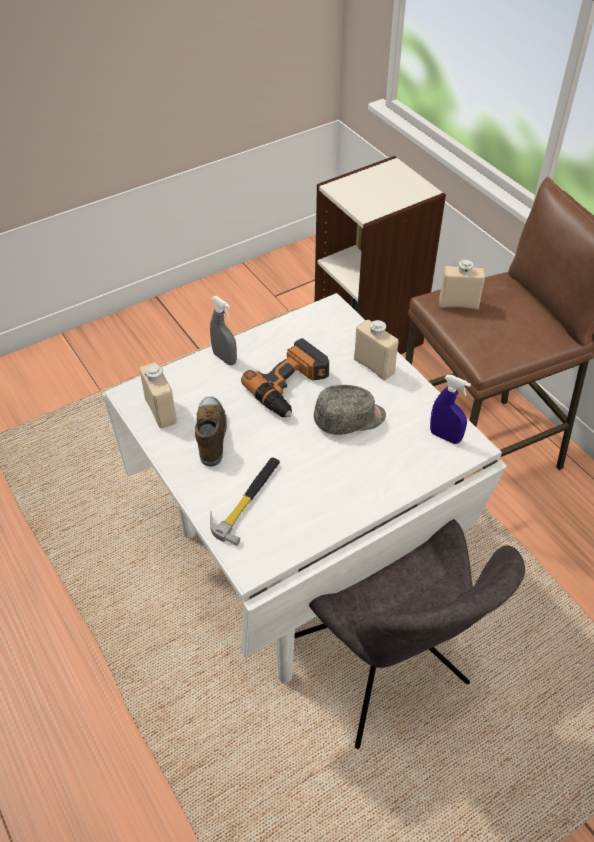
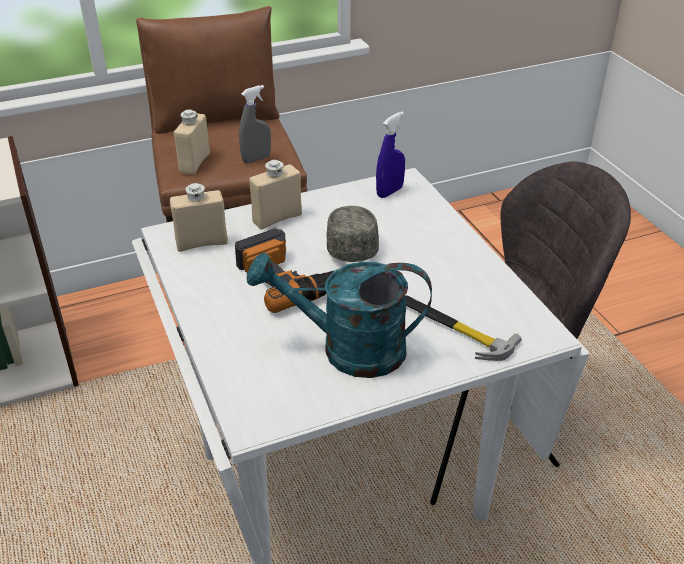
camera: 80 degrees left, 10 degrees down
beige bottle [140,362,177,428] -> beige bottle moved to [170,183,228,252]
shoe [195,396,227,467] -> turquoise watering can [247,252,432,378]
grey spray bottle [210,296,237,365] -> grey spray bottle moved to [239,85,271,163]

